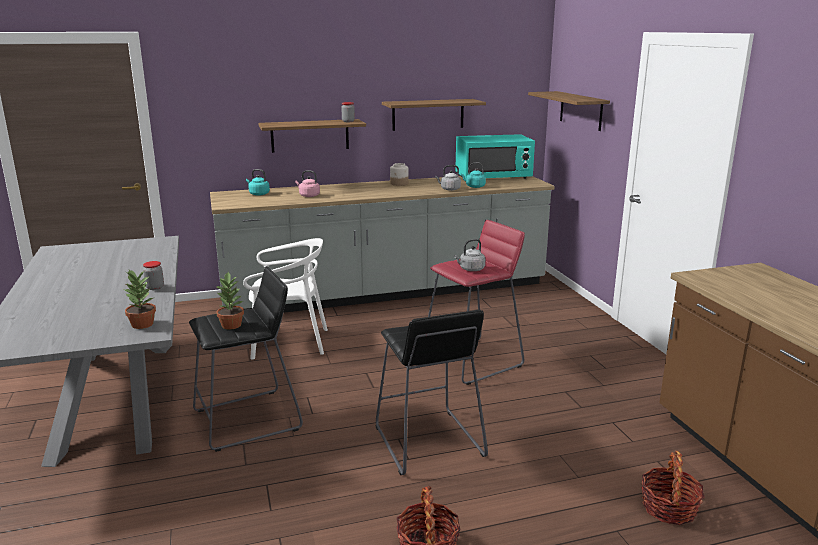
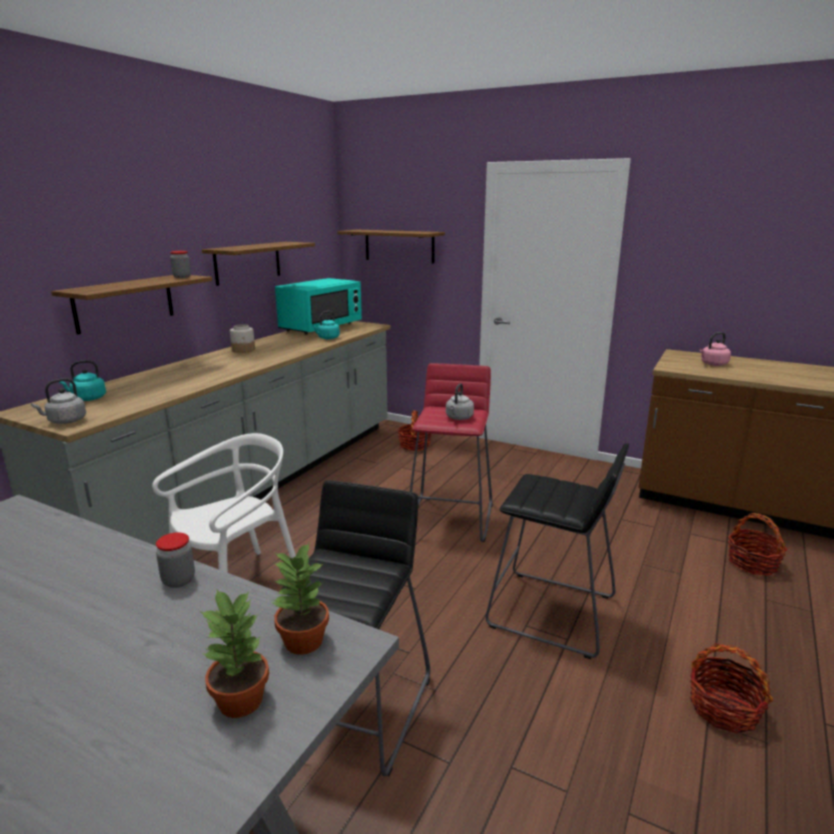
camera: 45 degrees left, 0 degrees up
potted plant [215,272,244,330] -> potted plant moved to [200,590,269,718]
pink kettle [295,170,320,197] -> pink kettle moved to [700,332,731,366]
grey kettle [435,165,461,191] -> grey kettle moved to [31,378,86,424]
none -> basket [398,410,431,451]

